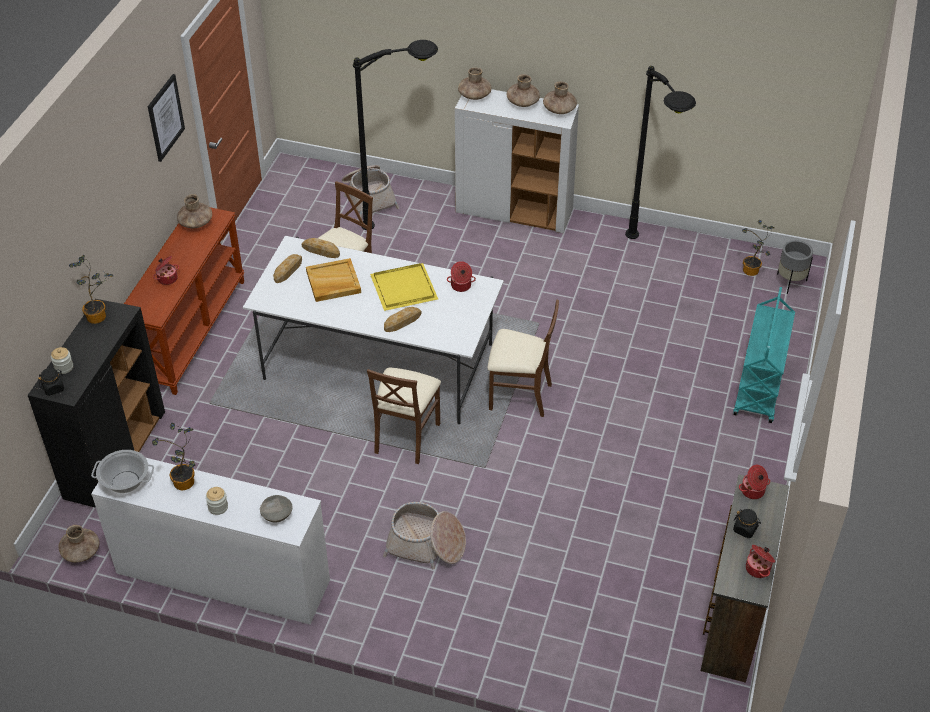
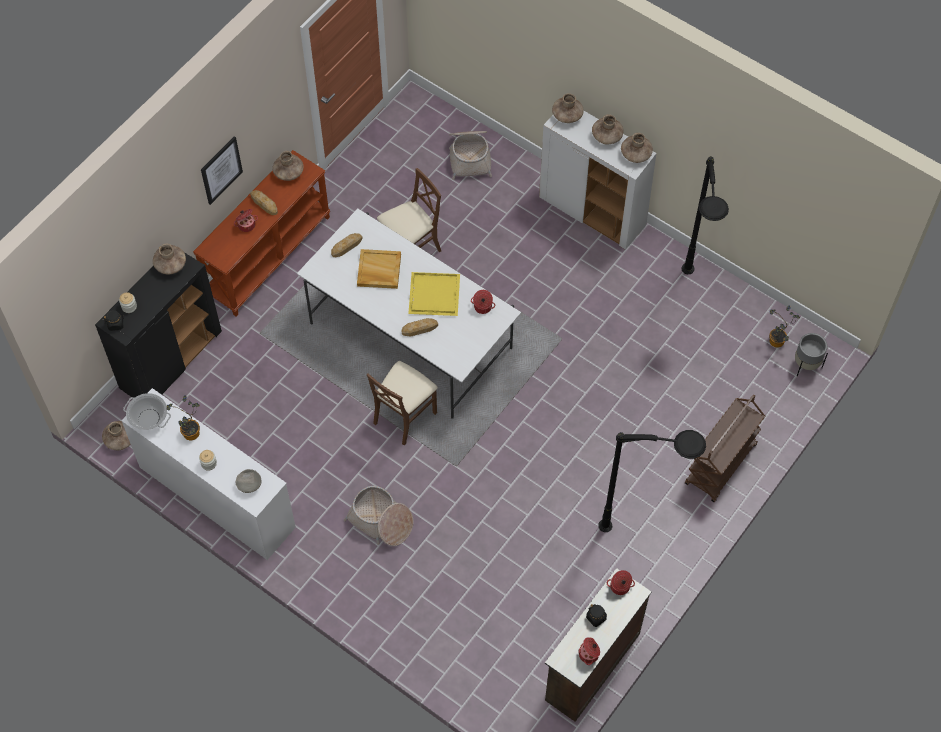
camera: 20 degrees right, 15 degrees up
potted plant [69,255,113,324] -> brown vase [153,244,186,275]
picture [148,74,185,162] -> picture moved to [201,136,243,205]
bread [302,238,340,258] -> bread moved to [250,190,278,215]
black floor lamp [353,40,438,230] -> black floor lamp moved to [598,430,706,532]
brown chair [488,300,559,417] -> none
turquoise cart [733,287,795,423] -> brown cart [685,394,765,502]

